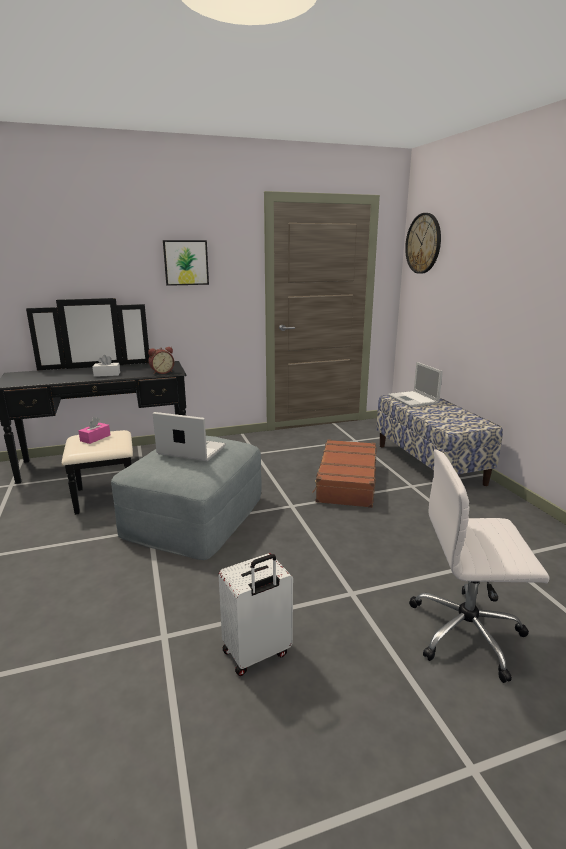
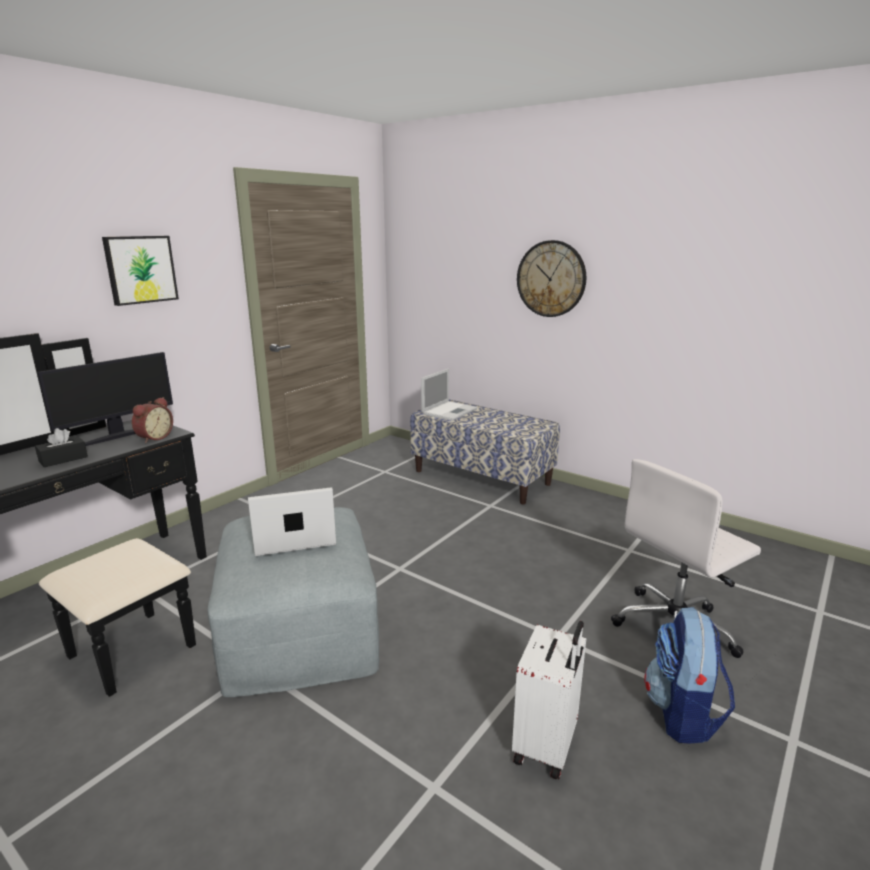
camera: 35 degrees left, 0 degrees up
pink tissue box [79,417,110,444] -> none
white tissue box [92,355,120,377] -> black tissue box [35,428,88,467]
brown suitcase [312,439,377,508] -> none
laptop [388,362,443,407] -> laptop turned 90 degrees counterclockwise [421,369,477,421]
wall clock [405,213,441,274] -> wall clock moved to [517,240,586,317]
none -> monitor [38,352,173,446]
none -> backpack [644,607,735,744]

